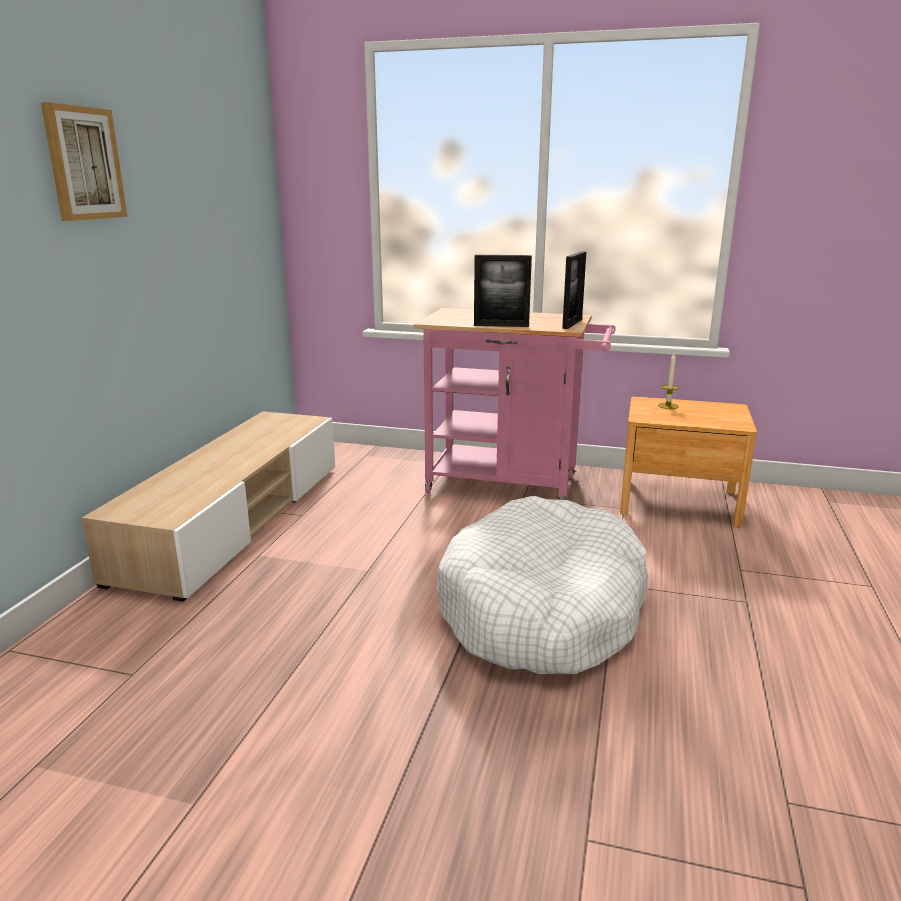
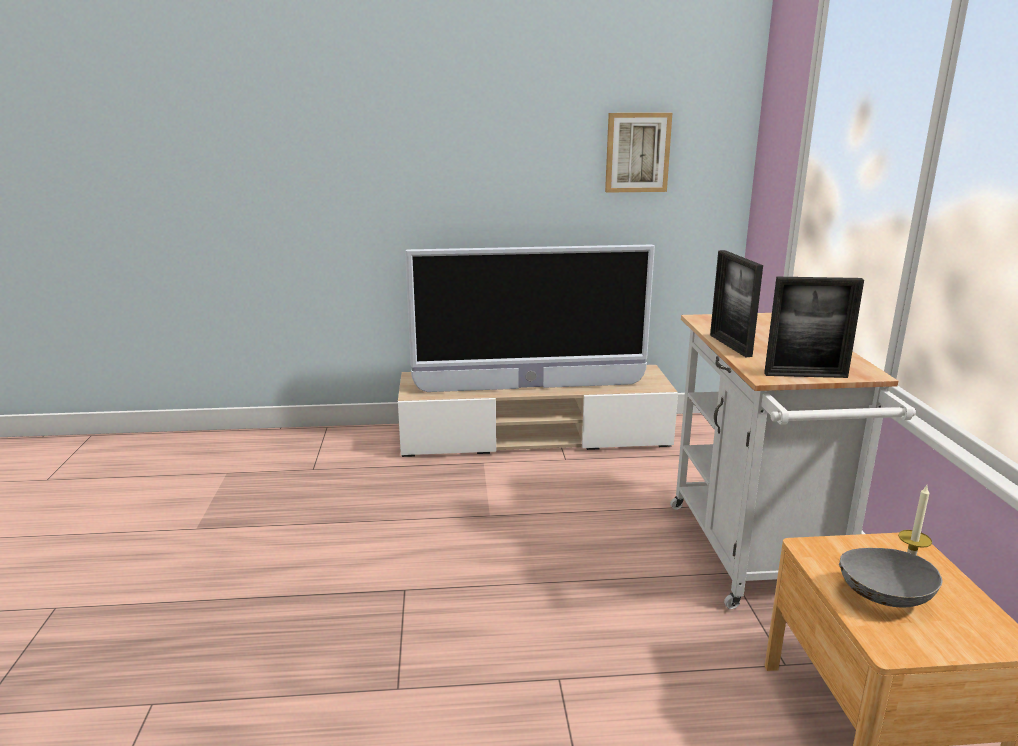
camera: 70 degrees right, 0 degrees up
picture [41,102,127,221] -> picture moved to [605,113,672,193]
pink cart [414,308,616,500] -> white cart [670,313,916,609]
white dog bed [437,496,649,674] -> none
none -> television [405,245,655,392]
none -> grey bowl [839,548,942,608]

